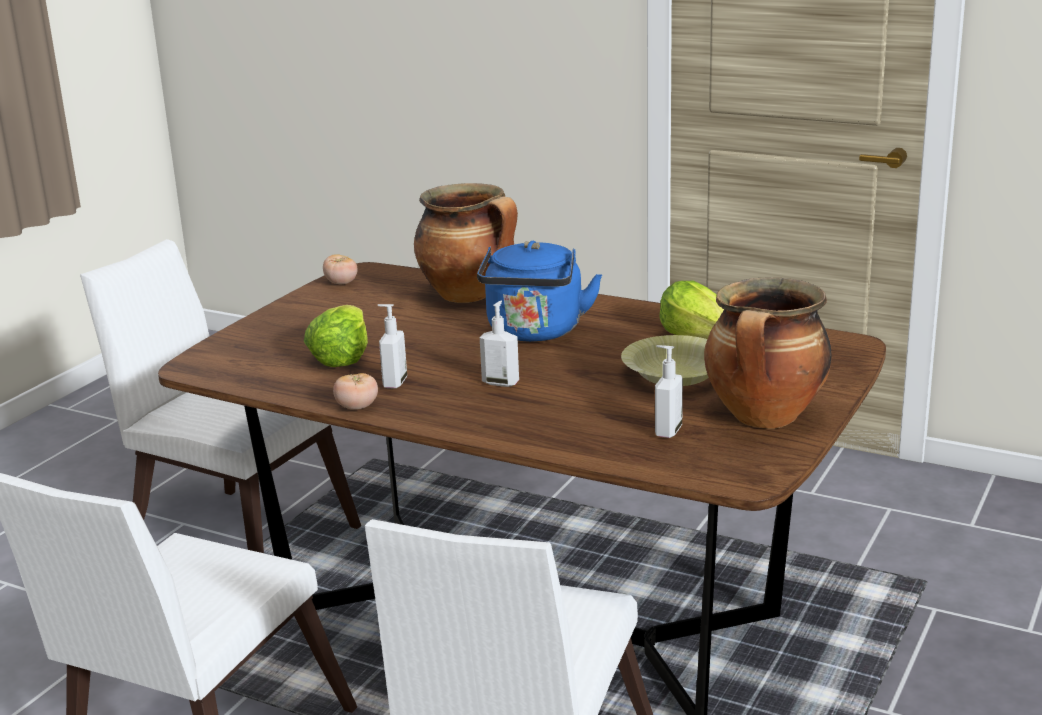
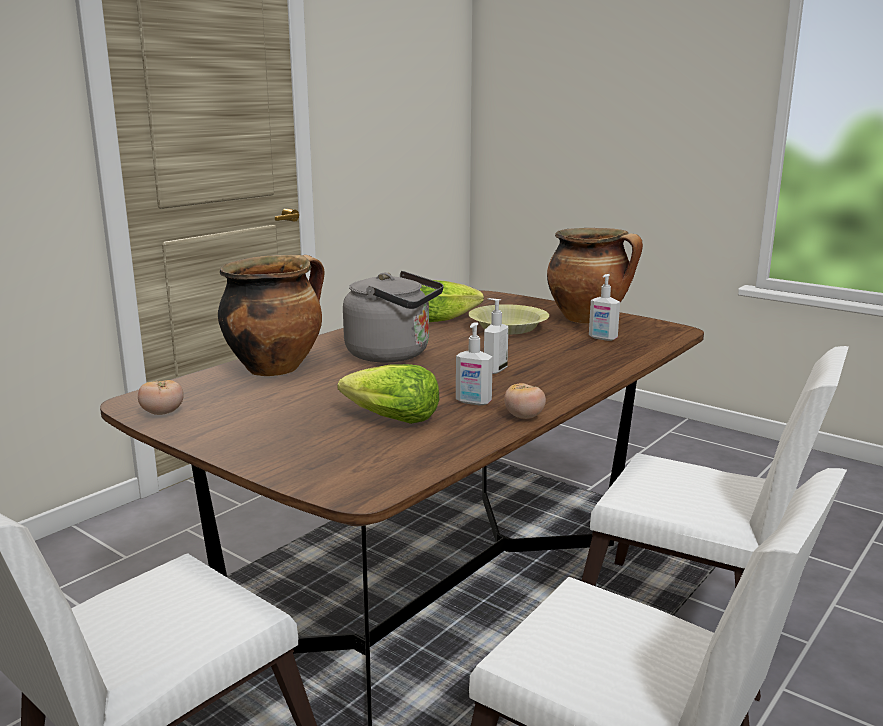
camera: 80 degrees left, 5 degrees down
blue kettle [477,241,602,342] -> grey kettle [343,271,444,362]

